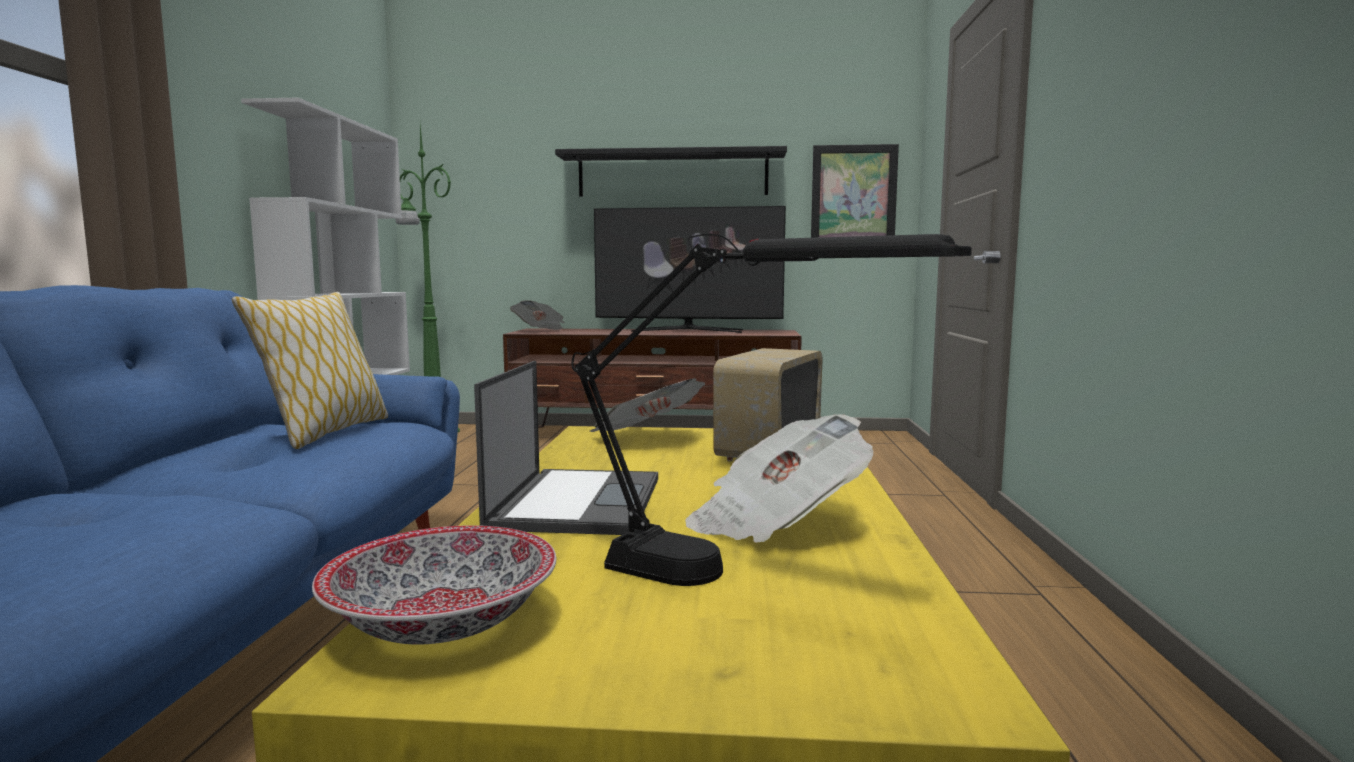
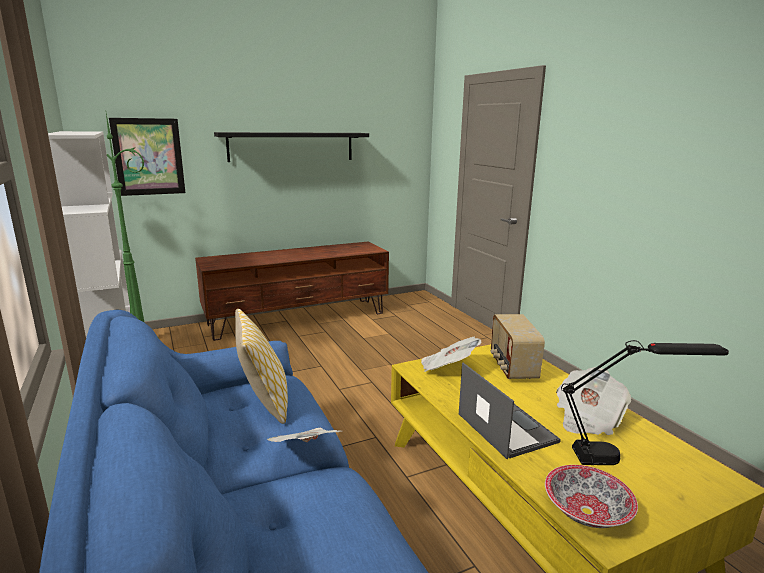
camera: 30 degrees left, 10 degrees up
newspaper [510,300,565,330] -> newspaper moved to [267,428,342,442]
television [594,206,786,333] -> none
picture [811,144,899,238] -> picture moved to [109,118,185,196]

